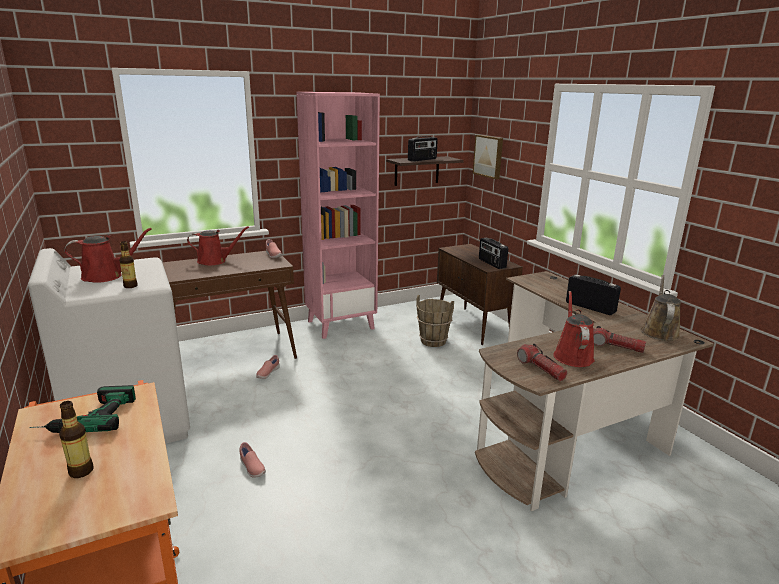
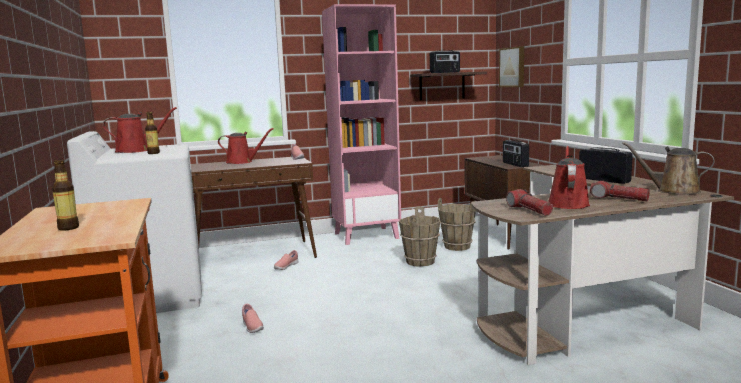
camera: 10 degrees right, 10 degrees down
power drill [29,385,136,433] -> none
brown watering can [641,275,681,341] -> brown watering can turned 90 degrees counterclockwise [622,142,715,195]
none -> brown bucket [399,206,440,267]

